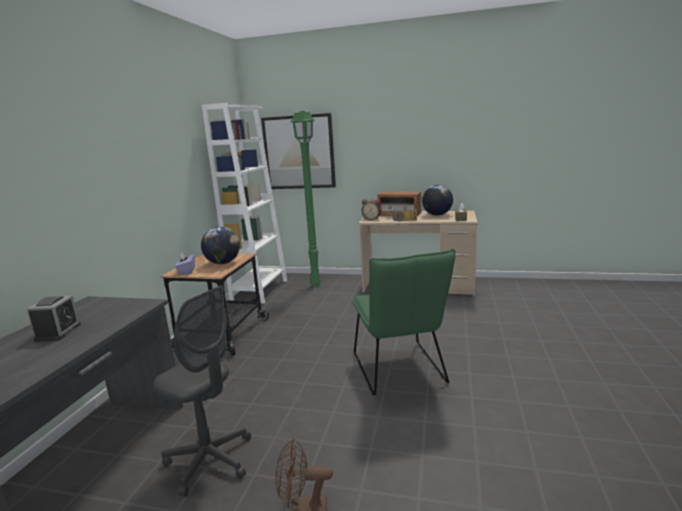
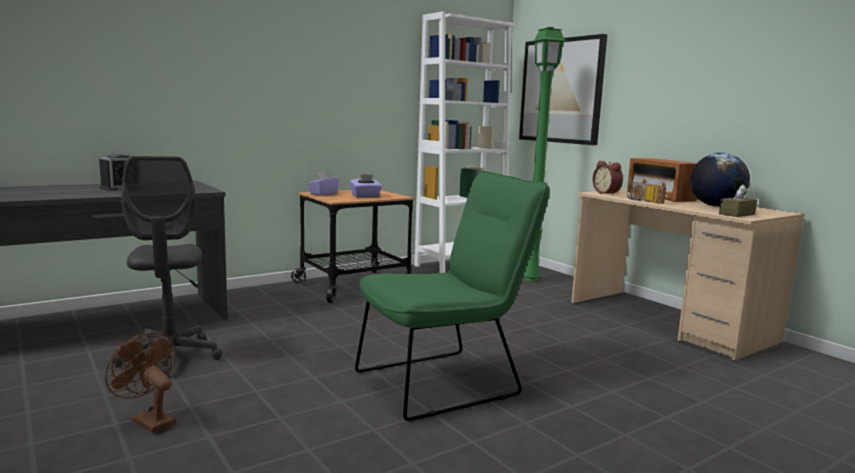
camera: 40 degrees right, 5 degrees down
globe [201,227,240,264] -> purple tissue box [350,174,382,198]
green chair [353,249,456,395] -> green chair turned 150 degrees counterclockwise [355,171,550,421]

